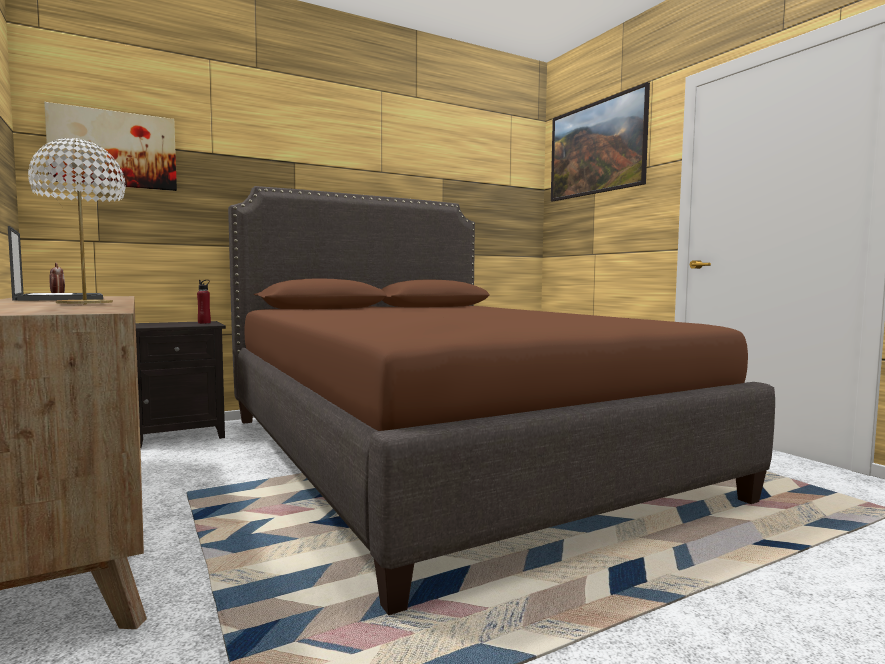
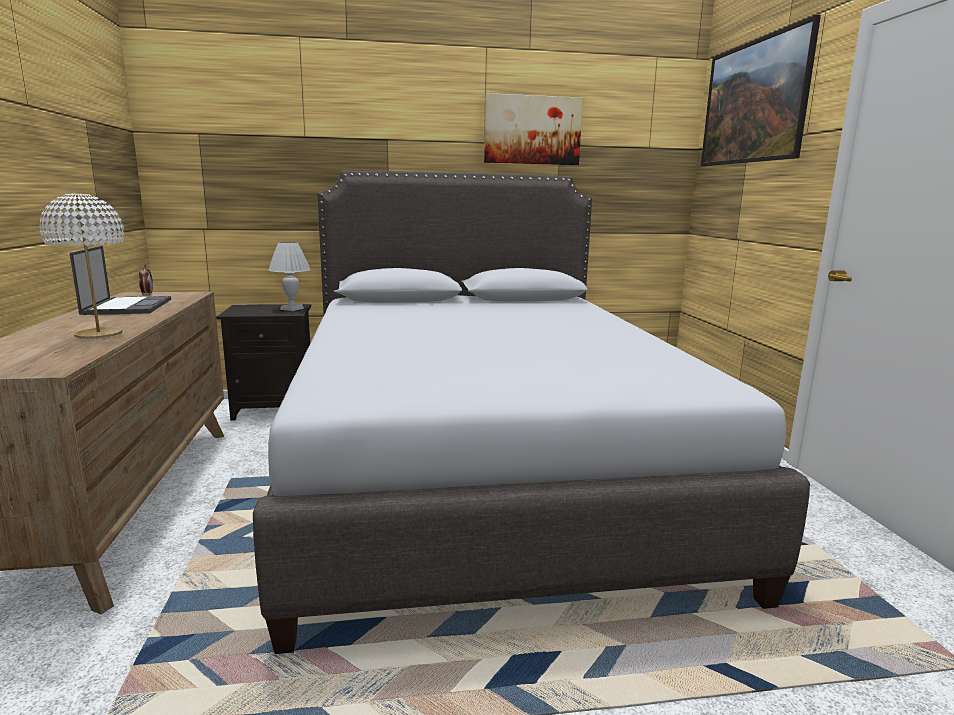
camera: 20 degrees right, 10 degrees up
picture [44,102,177,191] -> picture moved to [484,93,583,165]
red bottle [197,280,211,324] -> white table lamp [268,242,311,311]
brown bed [228,186,775,615] -> grey bed [253,170,810,654]

